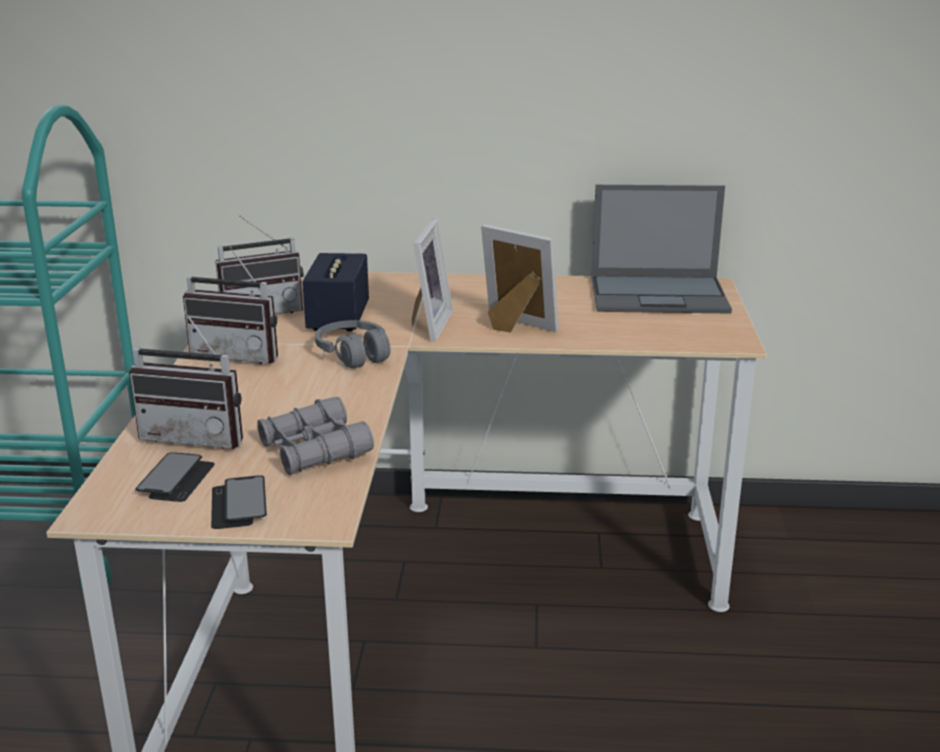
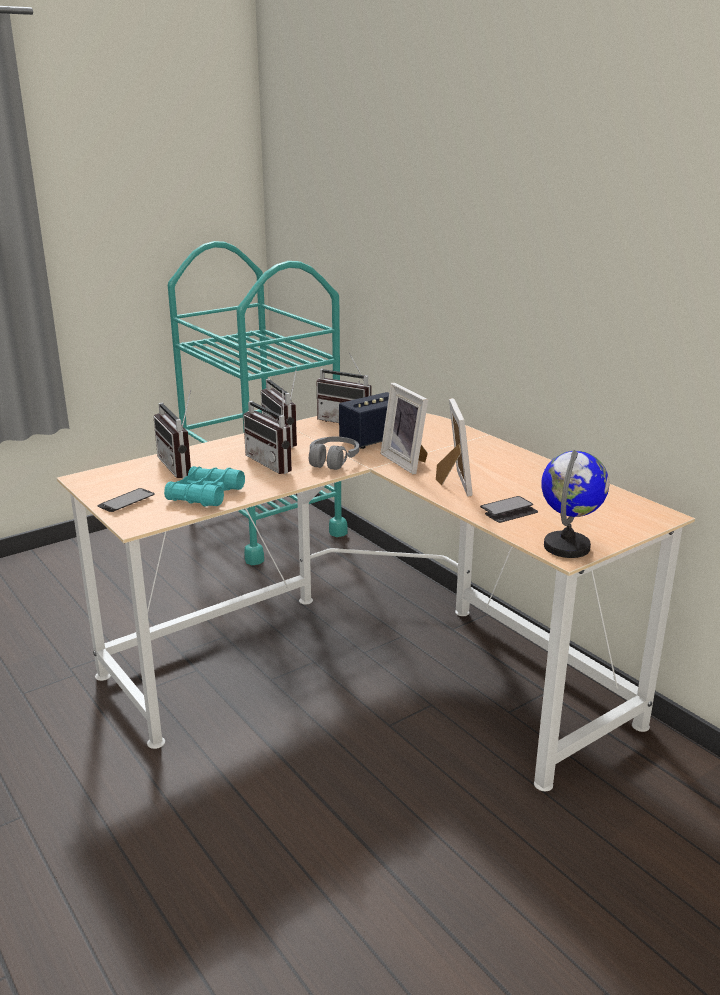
camera: 50 degrees right, 0 degrees up
phone [135,452,215,502] -> phone moved to [480,496,538,523]
grey binoculars [257,397,374,475] -> turquoise binoculars [164,466,245,506]
picture frame [412,219,453,342] -> picture frame turned 90 degrees clockwise [380,383,428,474]
laptop [591,185,732,313] -> none
none -> radio [243,387,292,474]
none -> globe [541,450,609,558]

